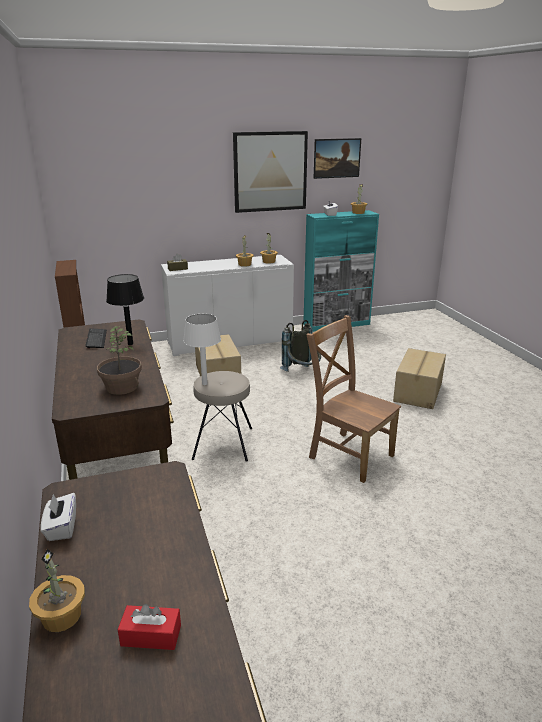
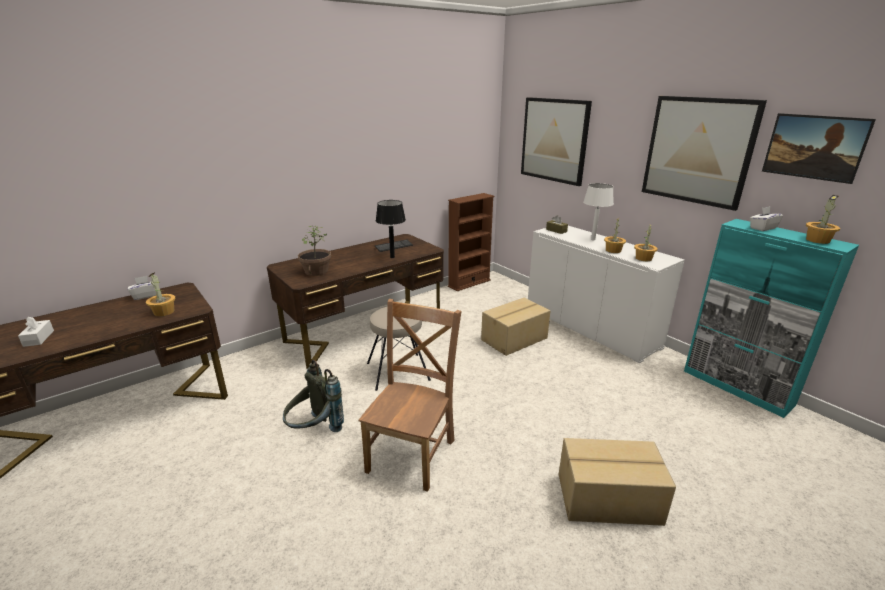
camera: 70 degrees right, 0 degrees up
potted plant [29,548,85,632] -> potted plant moved to [146,273,176,317]
red tissue box [118,604,181,650] -> white tissue box [18,316,54,347]
white table lamp [183,314,221,385] -> white table lamp moved to [583,183,614,240]
grey backpack [280,320,321,372] -> grey backpack moved to [283,360,344,432]
none -> picture [521,97,592,186]

